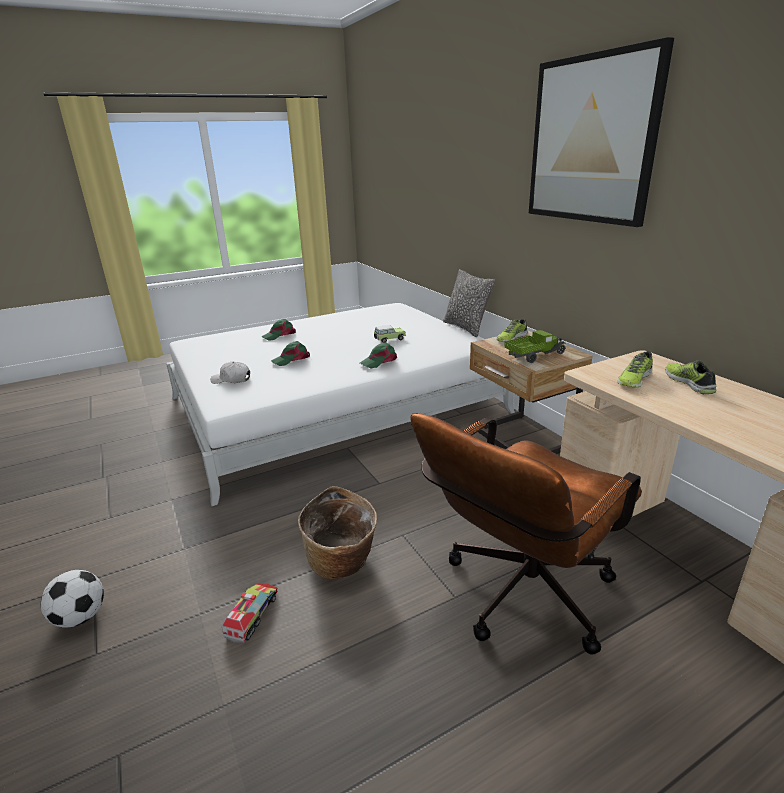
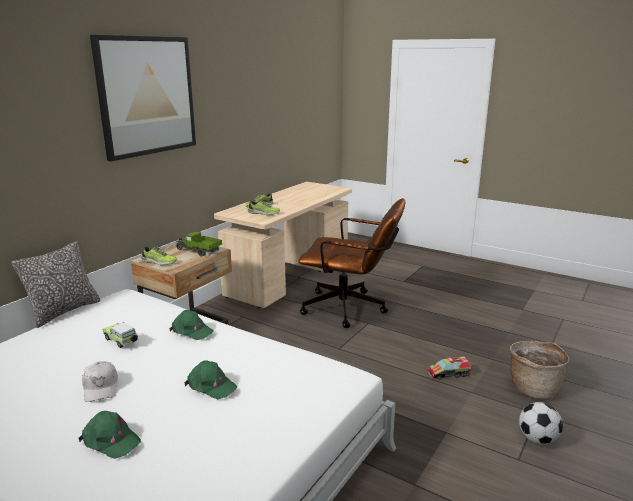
camera: 120 degrees left, 5 degrees down
white cap [210,361,250,384] -> white cap moved to [82,361,118,402]
basket [298,486,377,579] -> basket moved to [510,341,570,399]

